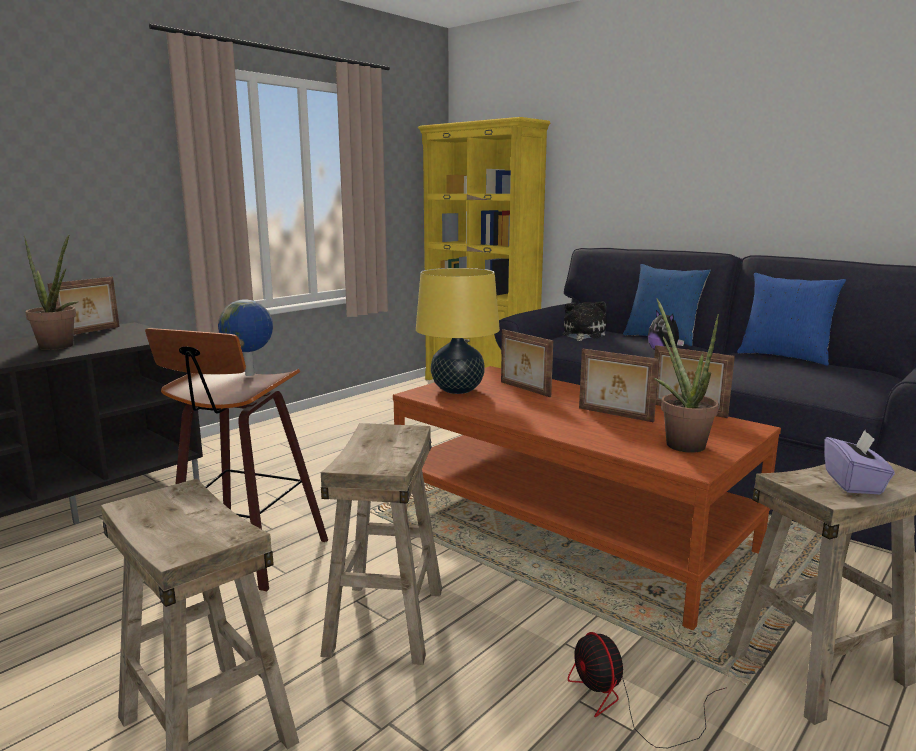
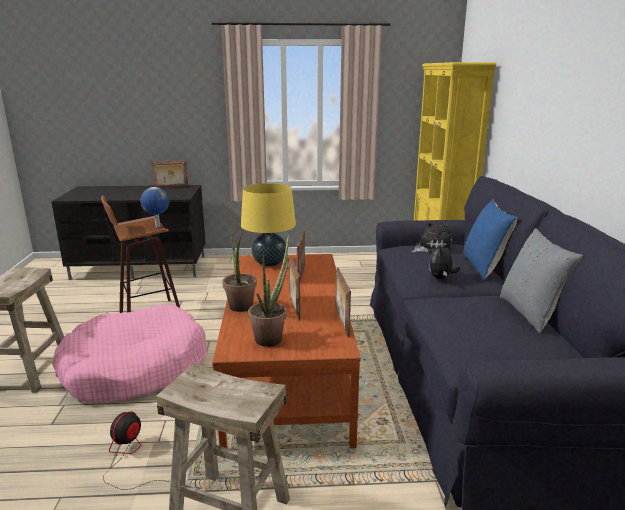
camera: 45 degrees right, 5 degrees up
potted plant [24,235,78,350] -> potted plant moved to [223,223,257,312]
beige stool [321,423,442,665] -> pink dog bed [53,305,207,402]
blue pillow [737,273,846,366] -> grey pillow [500,228,583,333]
purple tissue box [824,430,895,494] -> none

